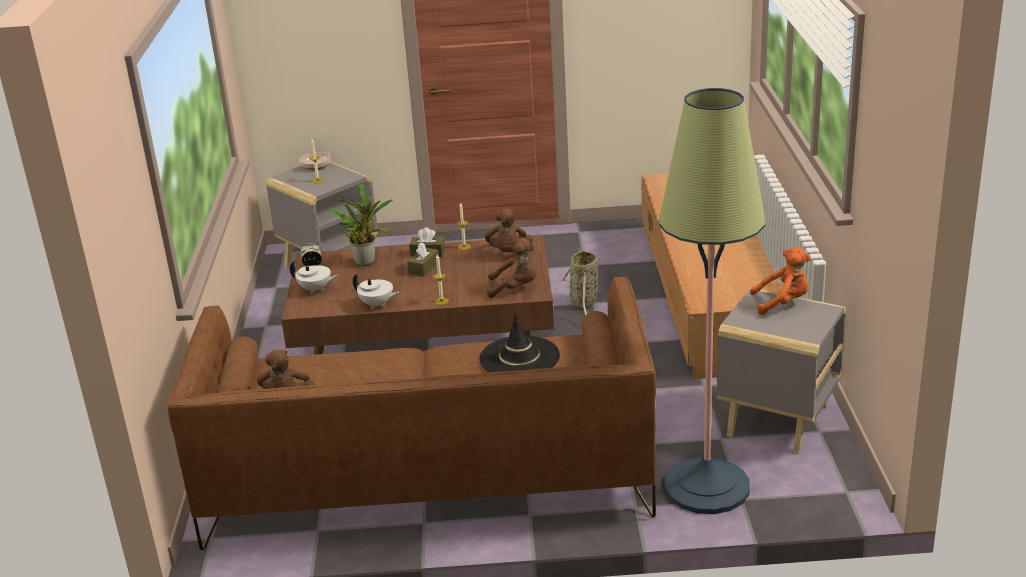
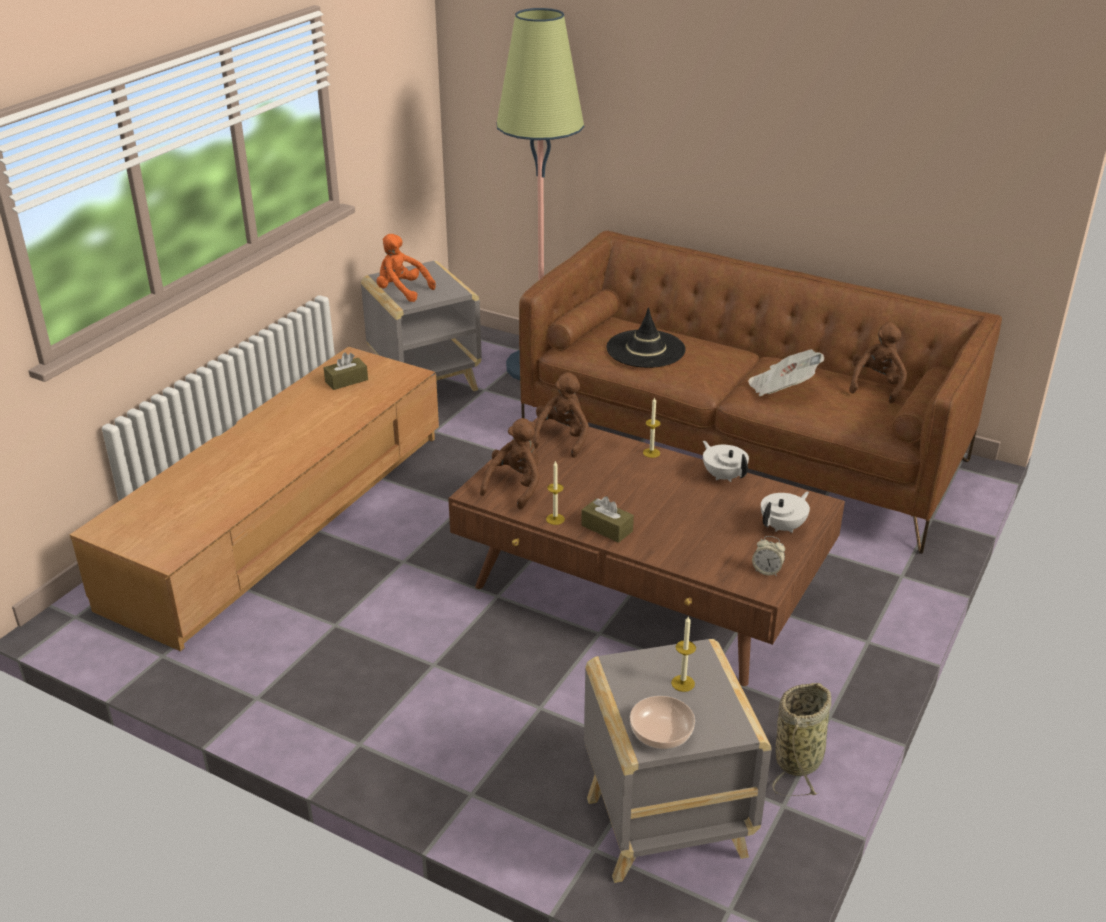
camera: 150 degrees left, 5 degrees up
white teapot [290,261,339,294] -> white teapot turned 90 degrees clockwise [761,492,810,533]
potted plant [329,184,393,266] -> none
brown tissue box [407,243,439,277] -> brown tissue box moved to [324,352,368,390]
brown plush toy [487,237,536,298] -> brown plush toy turned 75 degrees clockwise [532,372,589,458]
basket [560,249,598,315] -> basket moved to [772,683,831,796]
none -> newspaper [748,349,824,396]

